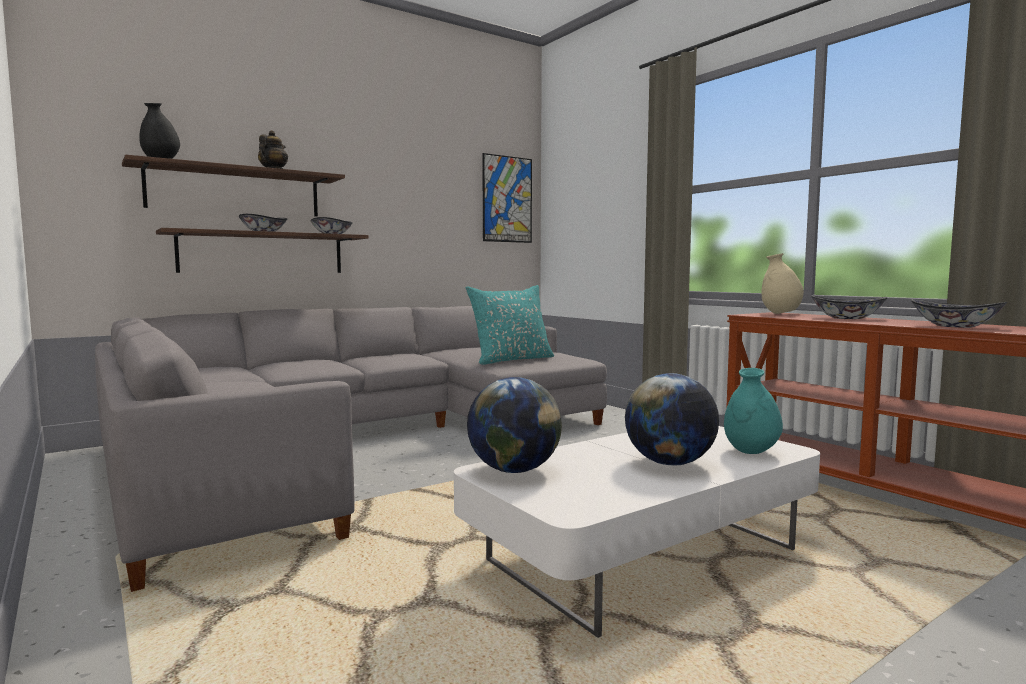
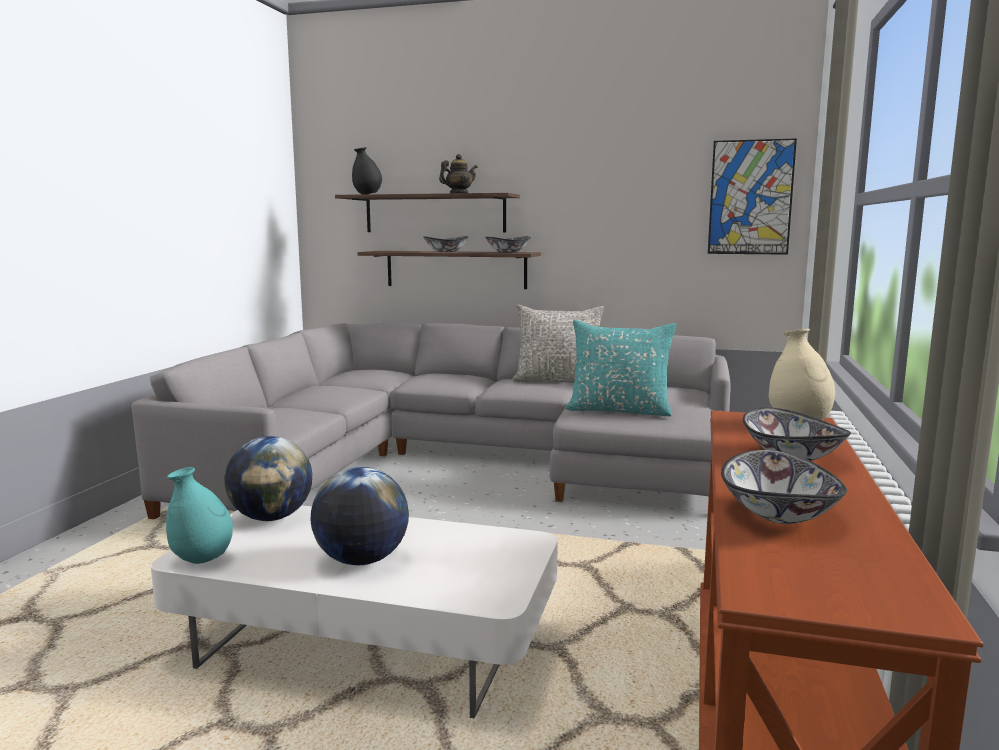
camera: 50 degrees right, 5 degrees up
turquoise vase [724,368,783,454] -> turquoise vase moved to [166,467,233,564]
none -> grey pillow [512,305,604,383]

